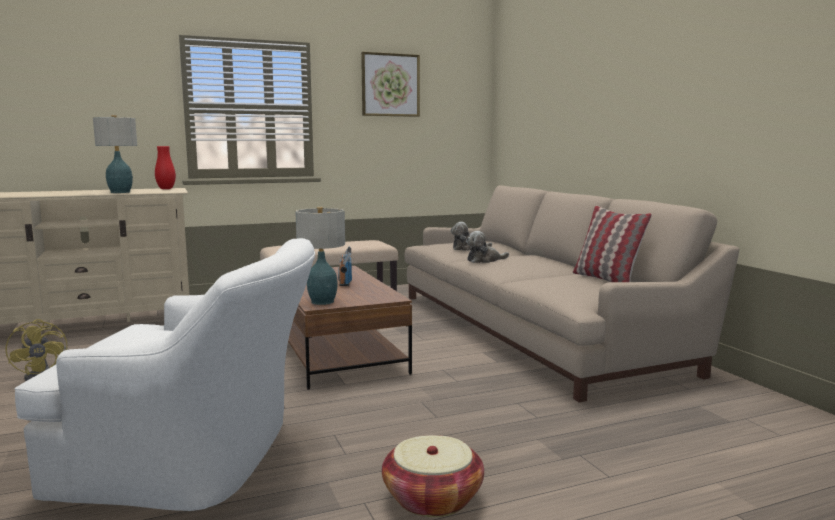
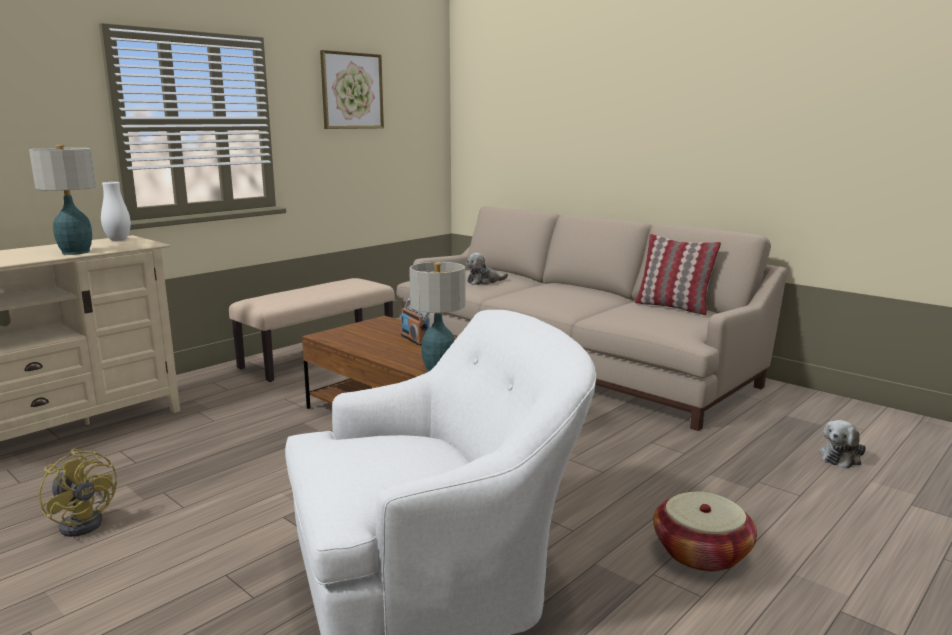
camera: 25 degrees left, 5 degrees up
red vase [155,146,176,189] -> white vase [101,182,131,241]
plush toy [466,231,509,263] -> plush toy moved to [820,420,866,469]

